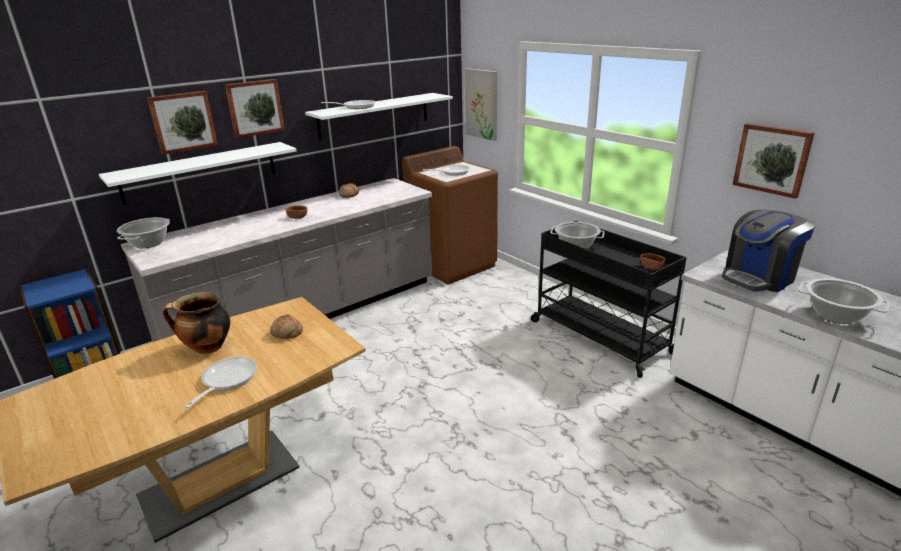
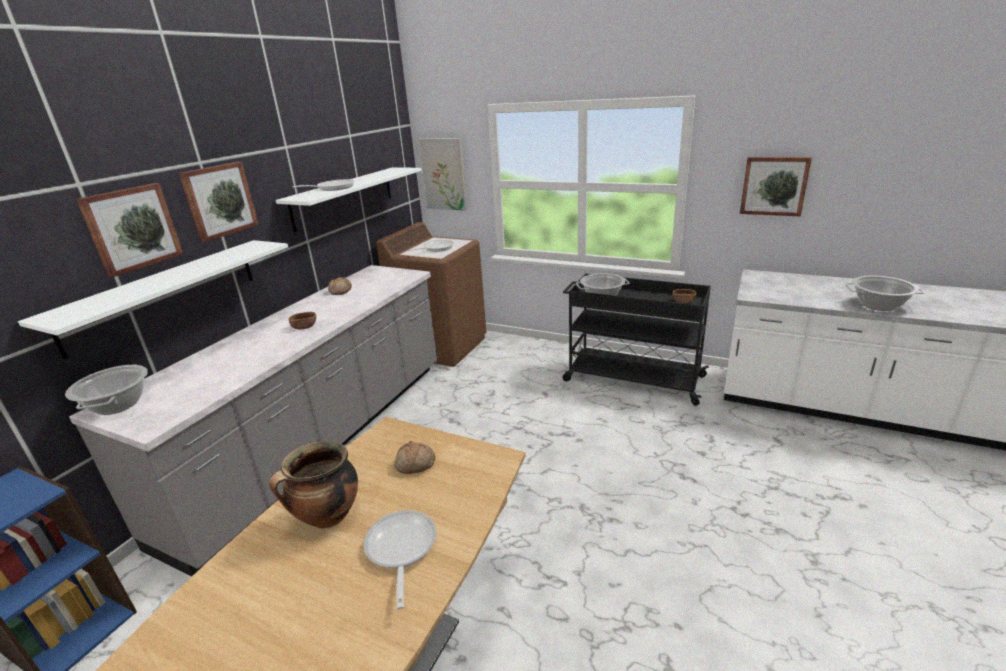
camera: 25 degrees left, 0 degrees up
coffee machine [722,210,815,292] -> none

